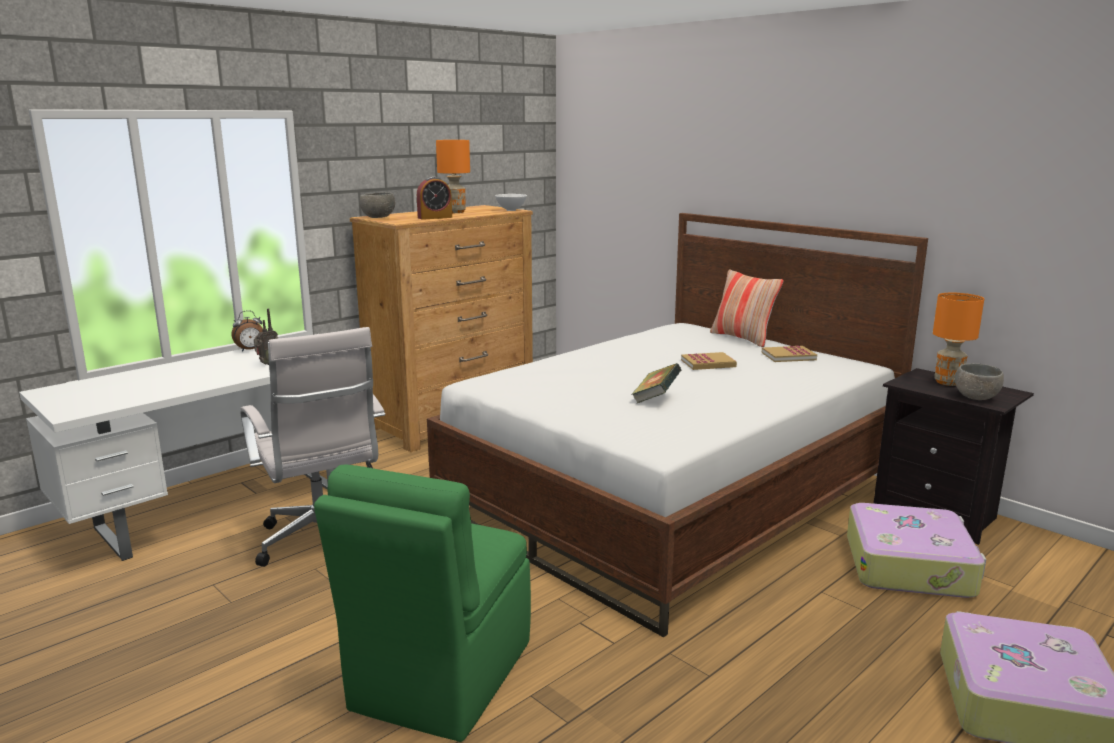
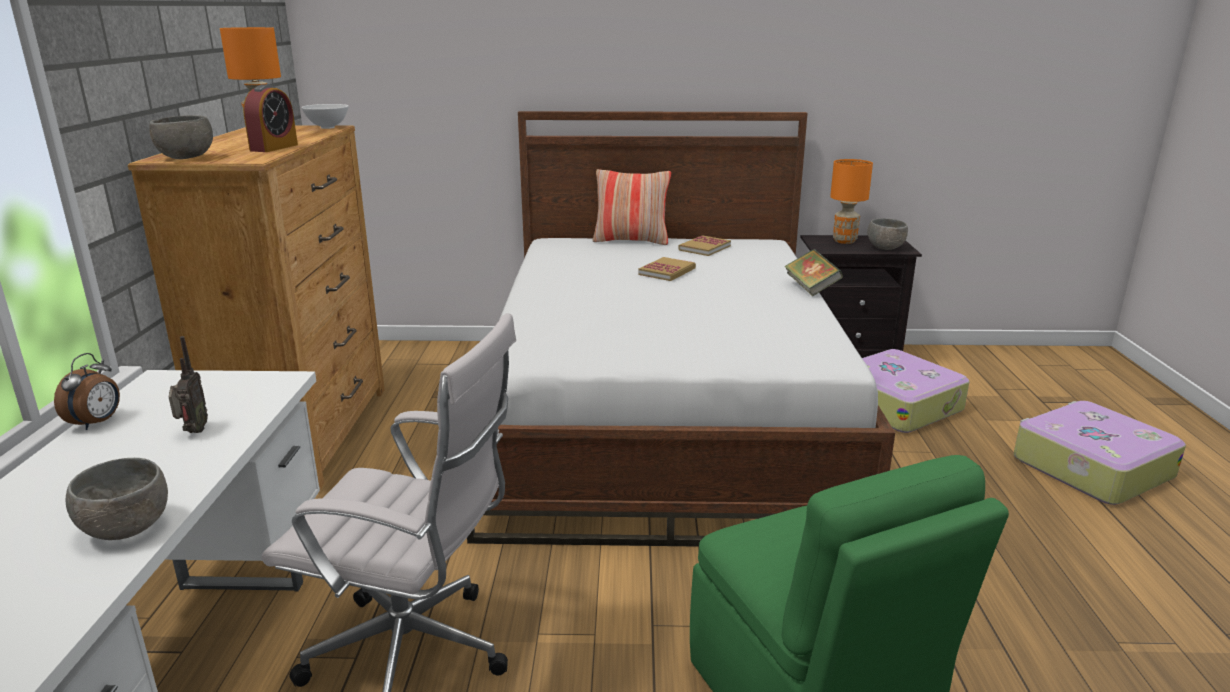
camera: 45 degrees left, 5 degrees up
book [631,363,681,403] -> book moved to [784,249,843,296]
none -> grey bowl [66,458,168,540]

